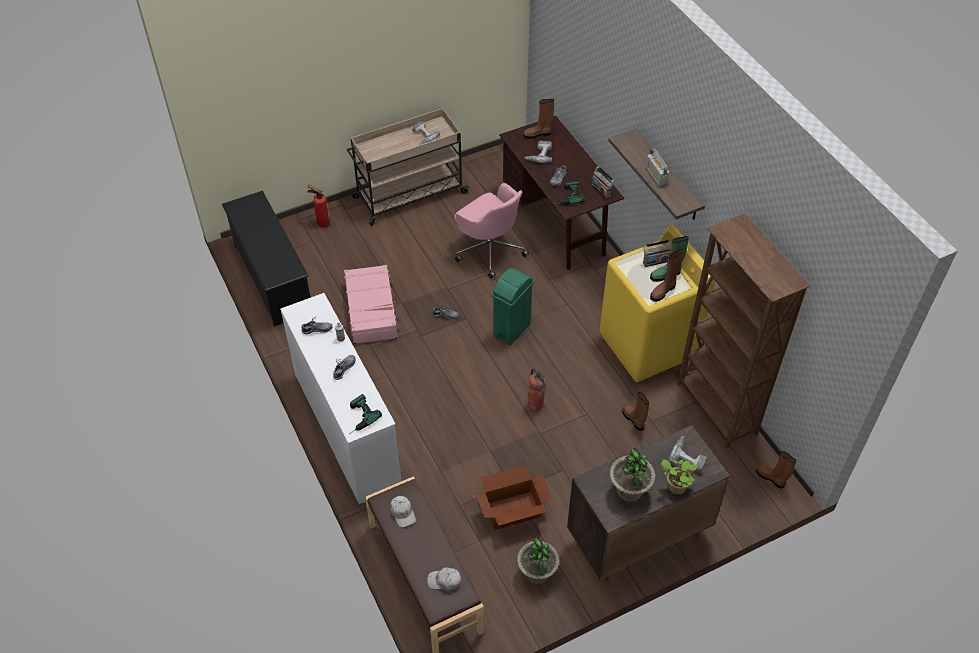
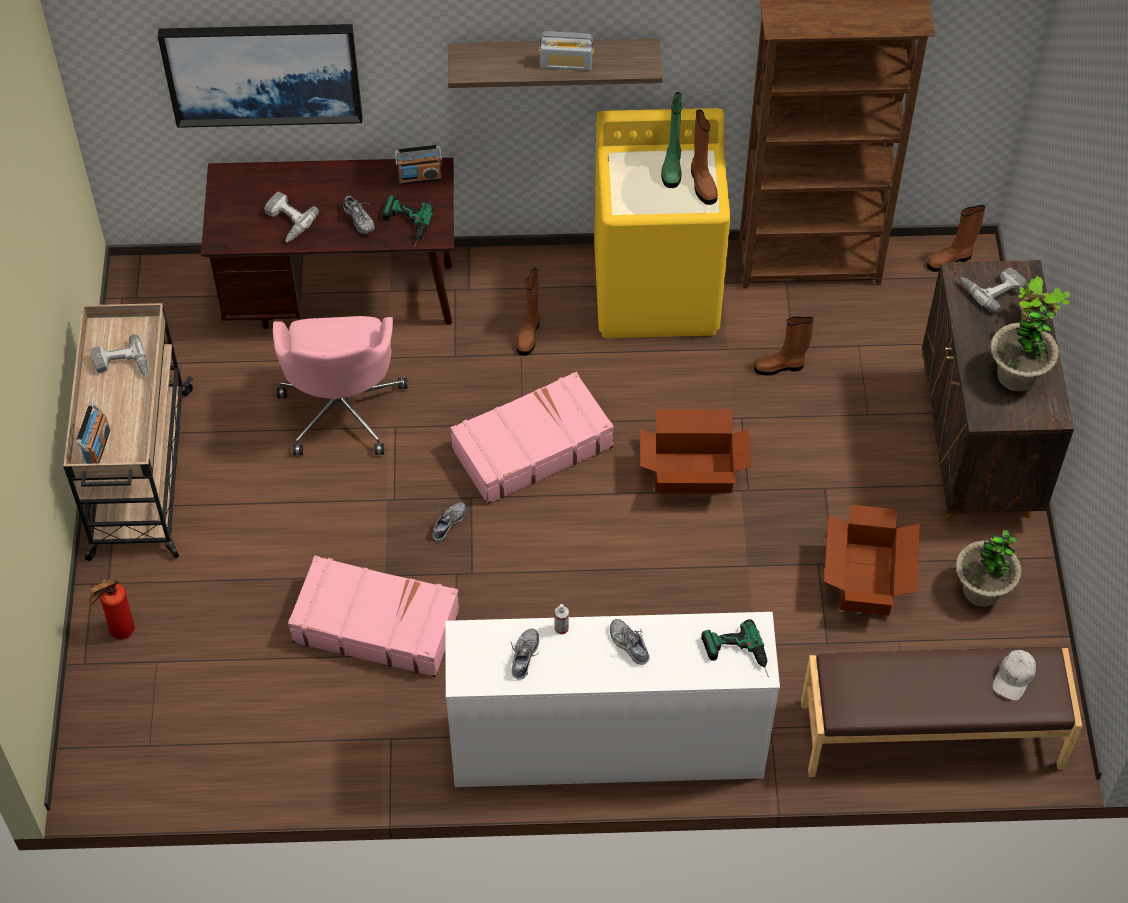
camera: 65 degrees left, 5 degrees up
black shoe rack [222,191,311,326] -> none
white cap [390,496,416,527] -> none
pink office chair [454,183,529,279] -> pink office chair turned 105 degrees clockwise [273,316,407,456]
green trash can [492,268,534,346] -> pink suitcase [451,372,614,504]
brown boot [523,99,554,139] -> brown boot moved to [516,268,540,356]
fire extinguisher [527,368,546,411] -> cardboard box [640,409,751,493]
radio [643,240,672,267] -> radio moved to [76,403,110,464]
none -> picture [158,24,362,128]

